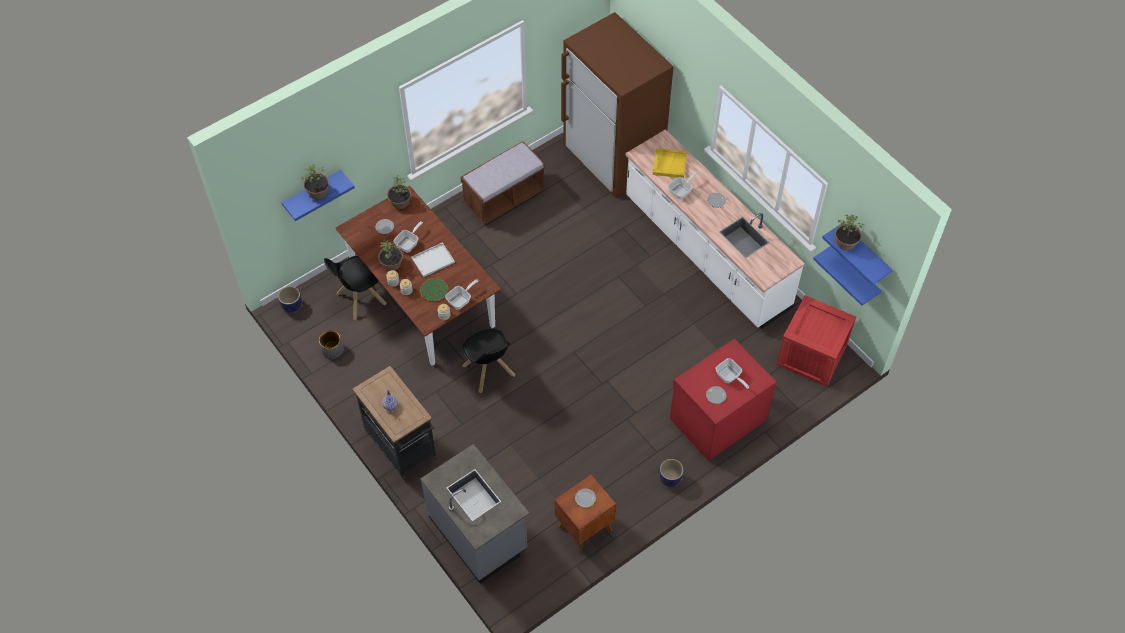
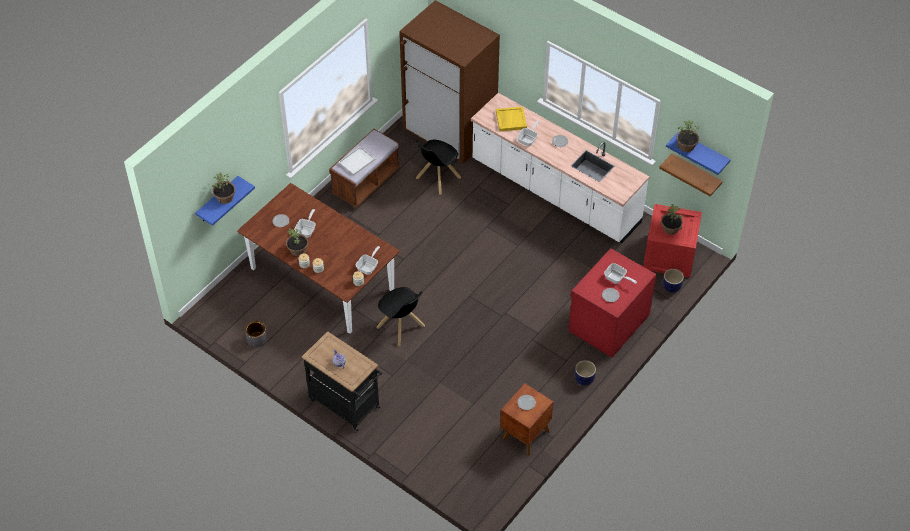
camera: 15 degrees left, 5 degrees down
planter [278,286,302,313] -> planter moved to [663,269,684,293]
black chair [324,256,387,321] -> black chair moved to [416,139,461,195]
potted plant [387,175,411,209] -> potted plant moved to [661,204,684,235]
white tray [411,242,455,277] -> white tray moved to [338,147,376,175]
green plate [420,278,448,301] -> none
grey counter [420,444,529,584] -> none
blue shelf [813,246,882,306] -> brown shelf [659,154,723,196]

